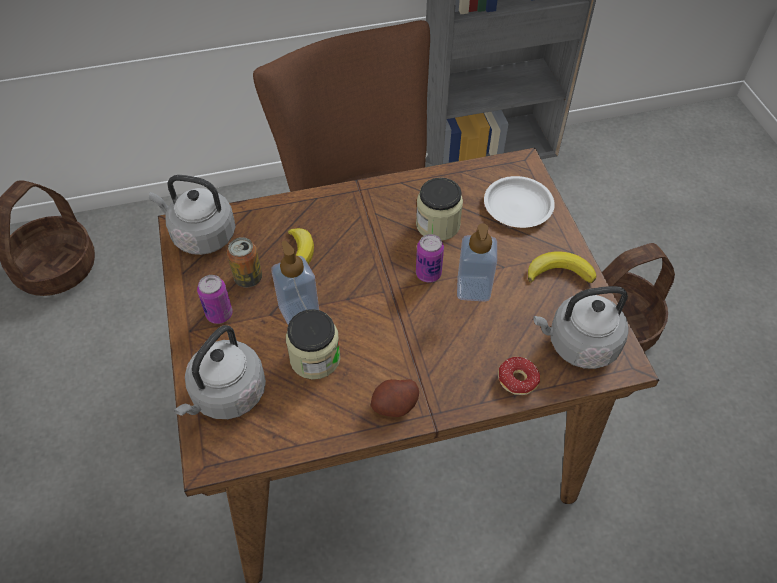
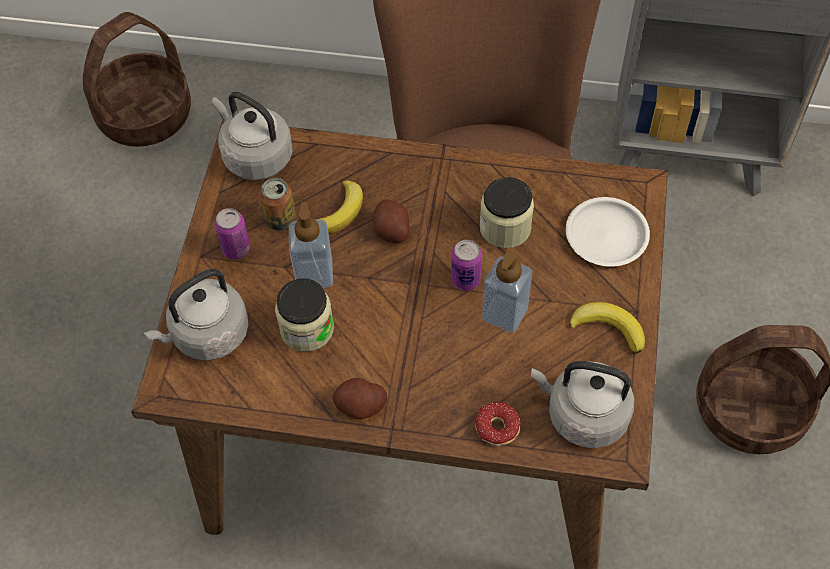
camera: 25 degrees right, 5 degrees up
none -> potato [373,199,410,243]

